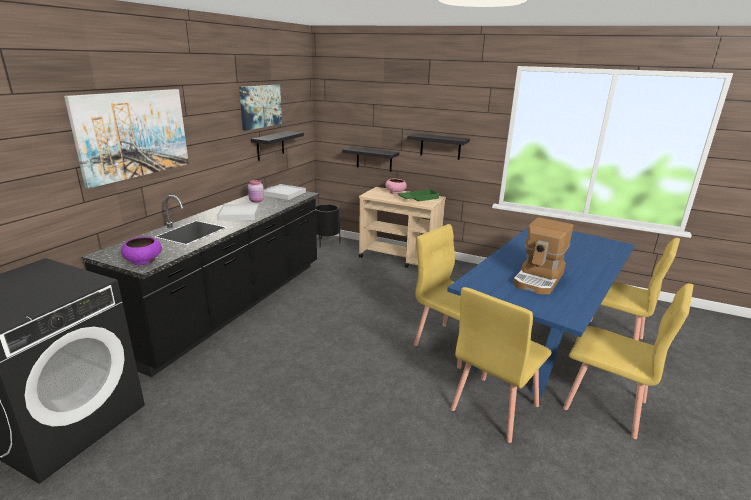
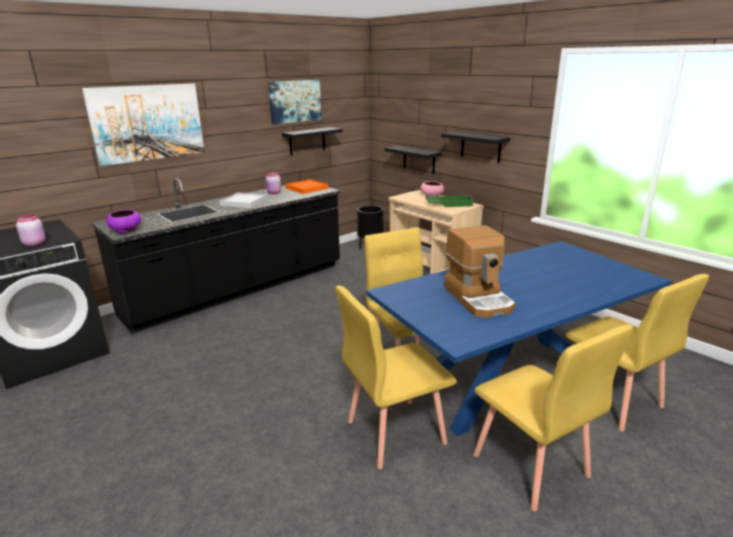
camera: 25 degrees right, 0 degrees up
white tray [264,184,306,200] -> orange tray [286,179,328,194]
coffee machine [513,217,574,294] -> coffee machine turned 75 degrees counterclockwise [444,225,515,318]
none -> pink jar [16,215,46,246]

